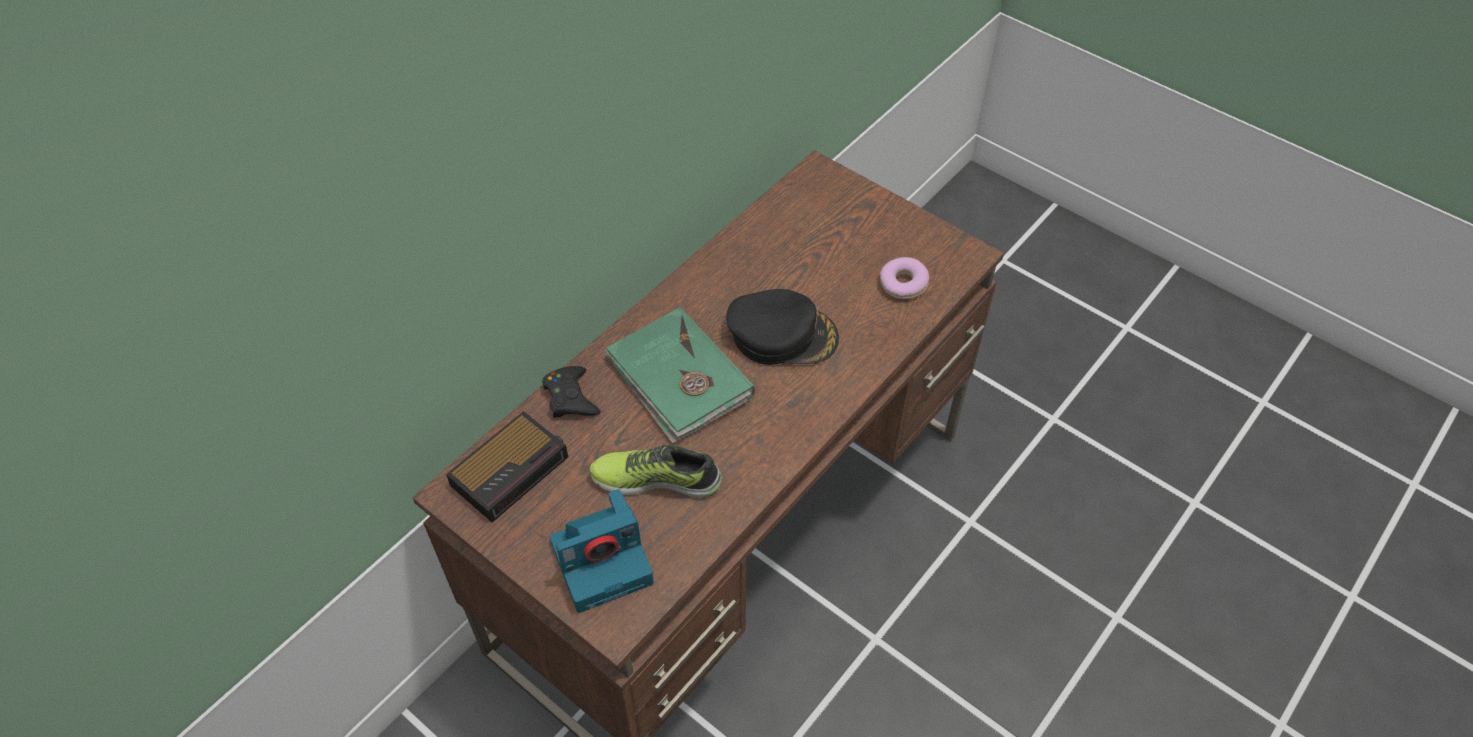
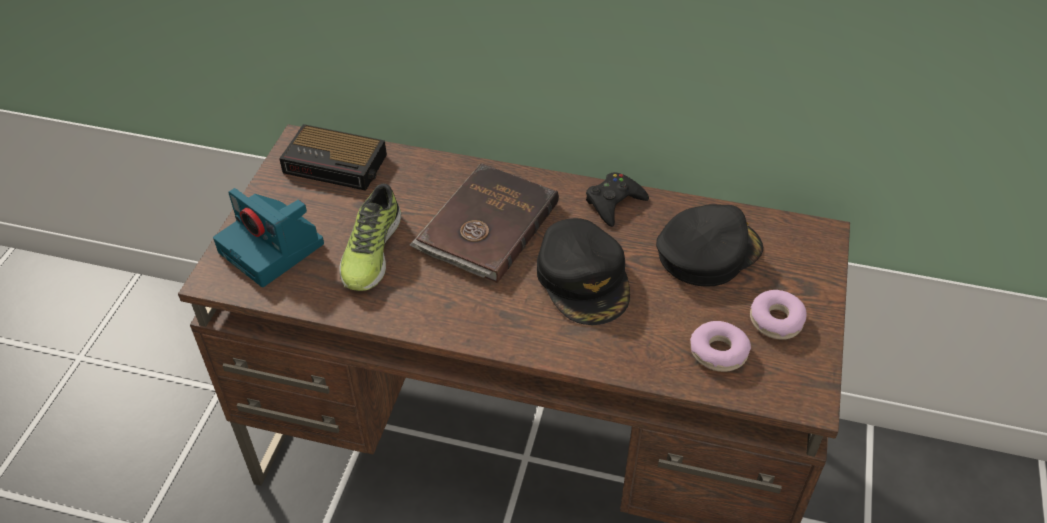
camera: 65 degrees right, 5 degrees down
black game controller [542,366,601,418] -> black game controller moved to [586,172,649,227]
shoe [590,444,722,498] -> shoe turned 150 degrees counterclockwise [339,184,401,291]
green book [605,307,755,443] -> brown book [410,163,559,283]
none -> black cap [656,204,763,287]
none -> donut [750,290,807,340]

